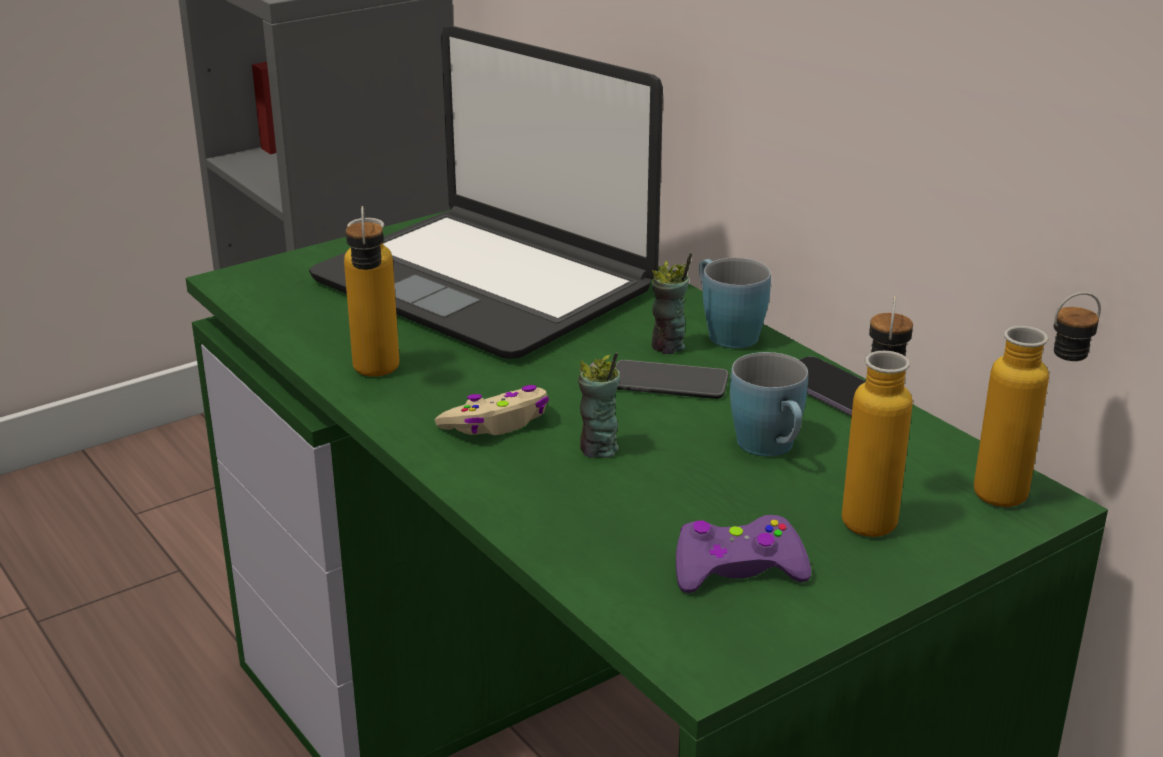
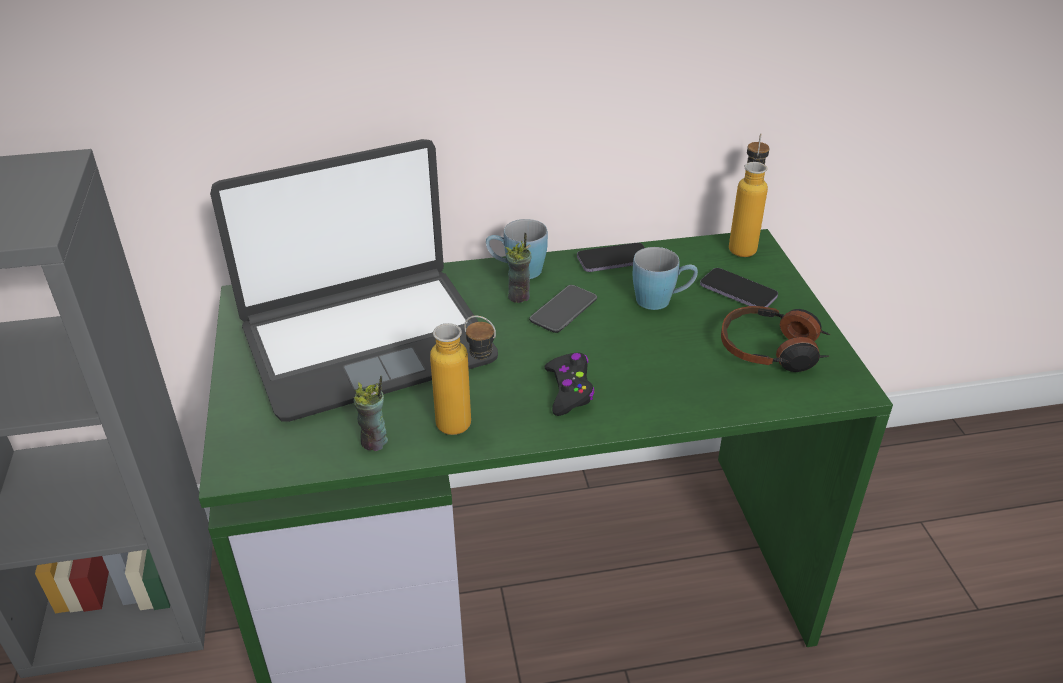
camera: 65 degrees left, 10 degrees up
beige game controller [434,385,549,435] -> black game controller [545,353,594,416]
cup [578,352,620,458] -> cup moved to [353,376,388,451]
purple game controller [676,515,811,593] -> headphones [721,306,830,372]
bottle [842,296,913,537] -> phone [700,268,778,307]

